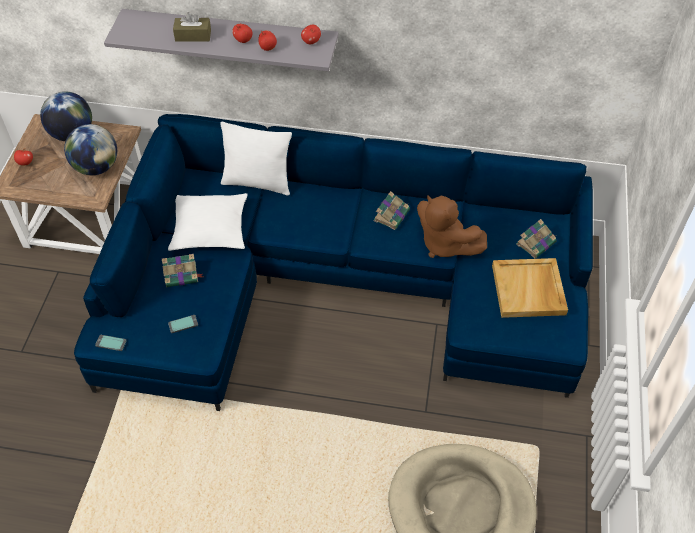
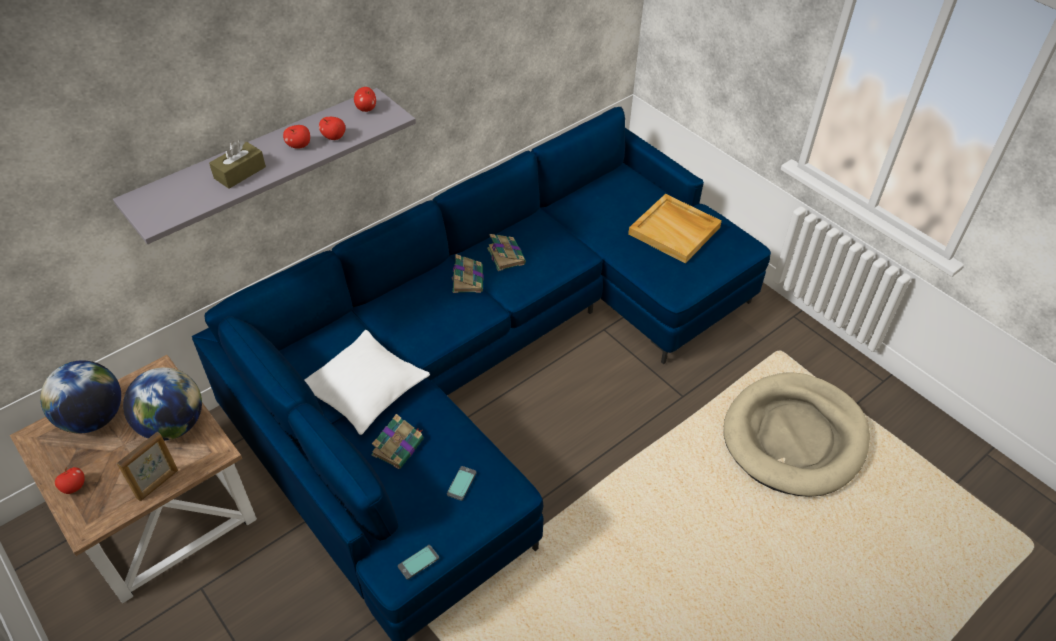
camera: 50 degrees left, 5 degrees down
white pillow [221,122,292,196] -> none
brown plush toy [417,195,487,258] -> none
book [516,219,556,258] -> book moved to [452,254,483,293]
none -> picture frame [117,432,178,501]

